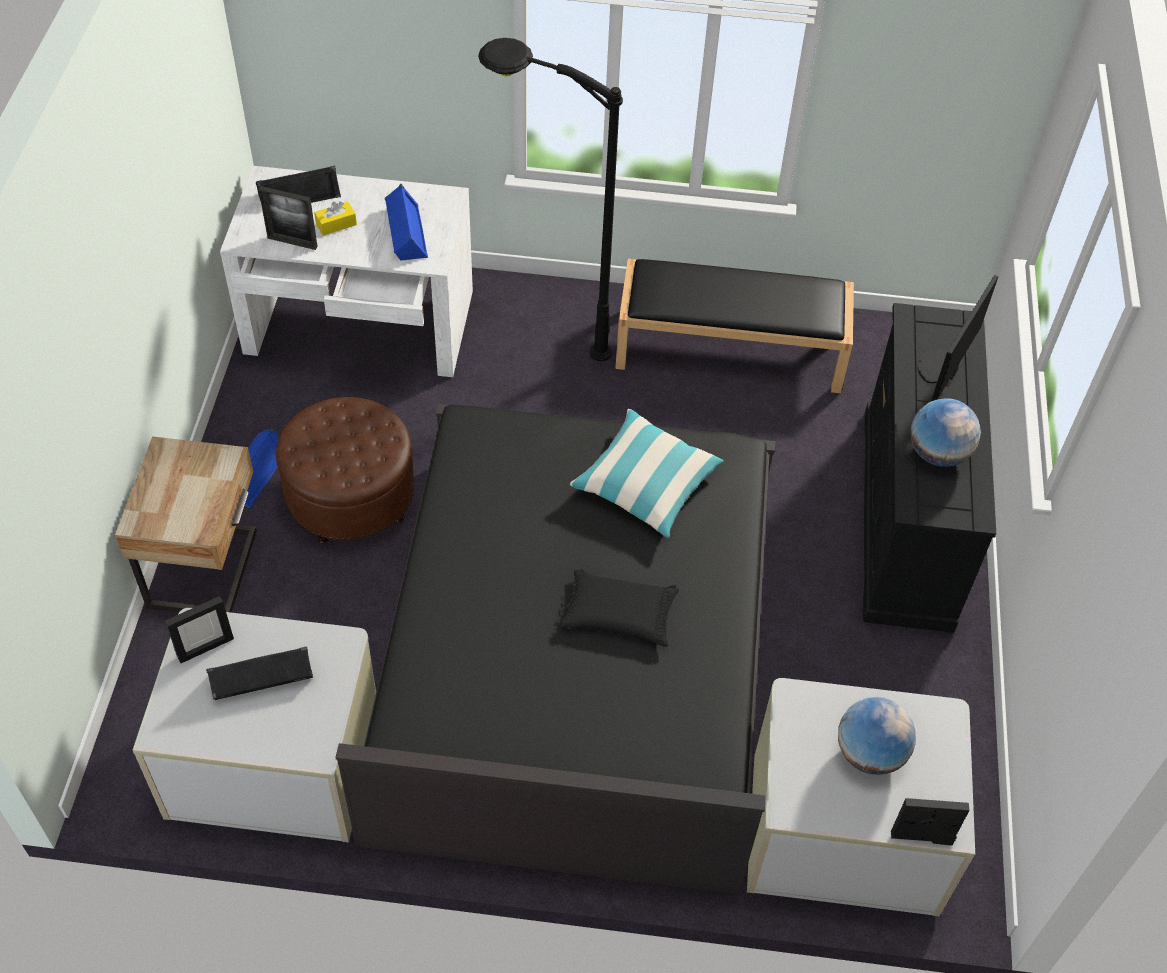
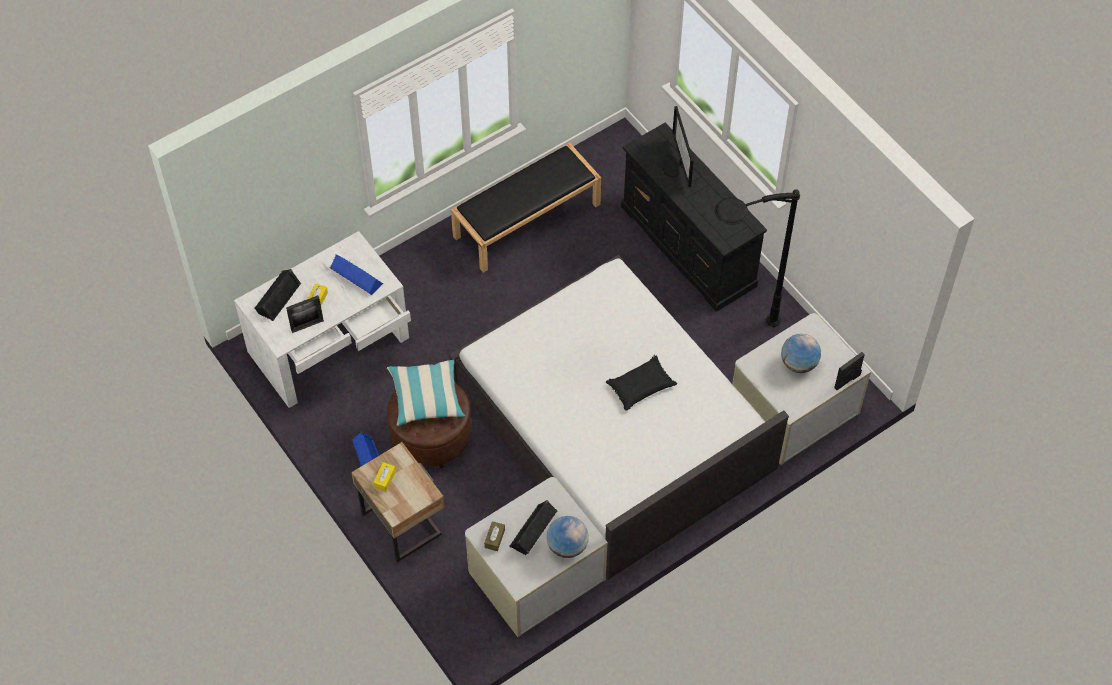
camera: 40 degrees left, 5 degrees up
picture frame [165,596,234,663] -> brown tissue box [484,521,505,551]
black bed [335,404,775,894] -> white bed [449,255,789,580]
black floor lamp [478,38,623,361] -> black floor lamp moved to [715,189,800,327]
pillow [570,409,724,538] -> pillow moved to [387,360,465,426]
globe [910,398,981,467] -> globe moved to [546,516,589,558]
none -> yellow tissue box [373,462,396,492]

